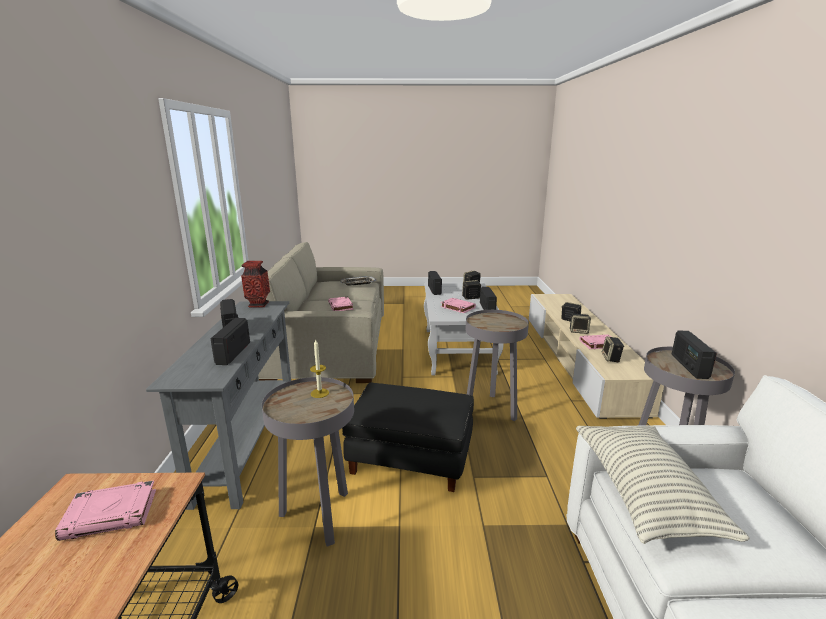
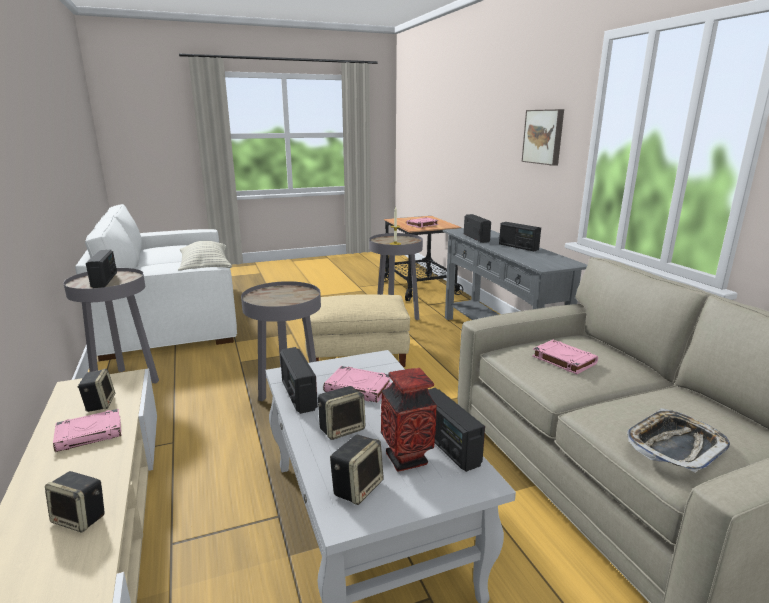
camera: 160 degrees right, 0 degrees up
vase [241,261,270,307] -> vase moved to [381,368,437,472]
black ottoman [342,382,474,492] -> beige ottoman [305,294,410,367]
speaker [570,314,591,334] -> none
none -> picture [522,109,564,166]

